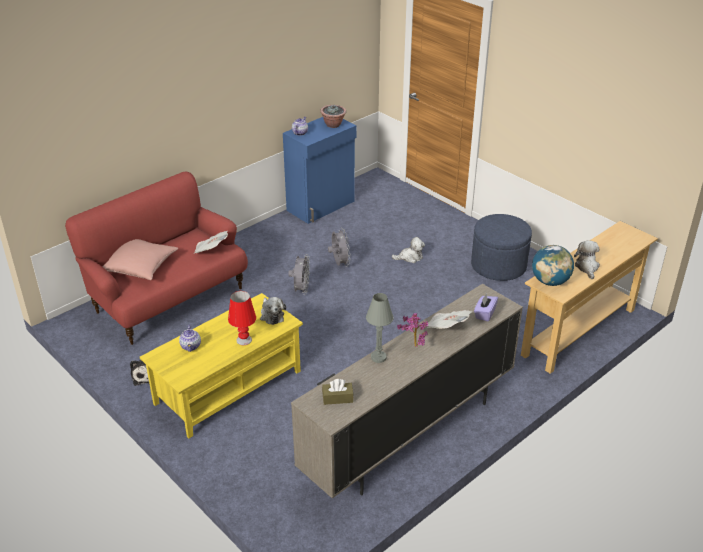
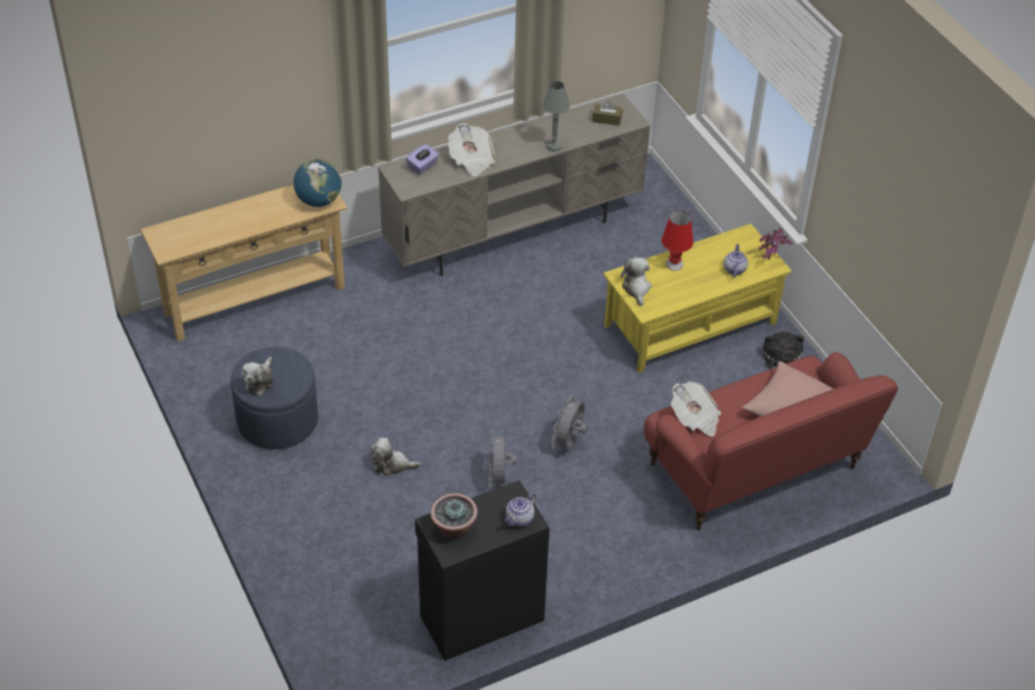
camera: 165 degrees left, 10 degrees up
blue cabinet [283,117,357,224] -> black cabinet [415,480,550,661]
potted plant [397,313,429,347] -> potted plant moved to [759,228,793,260]
plush toy [574,240,600,279] -> plush toy moved to [242,356,273,396]

